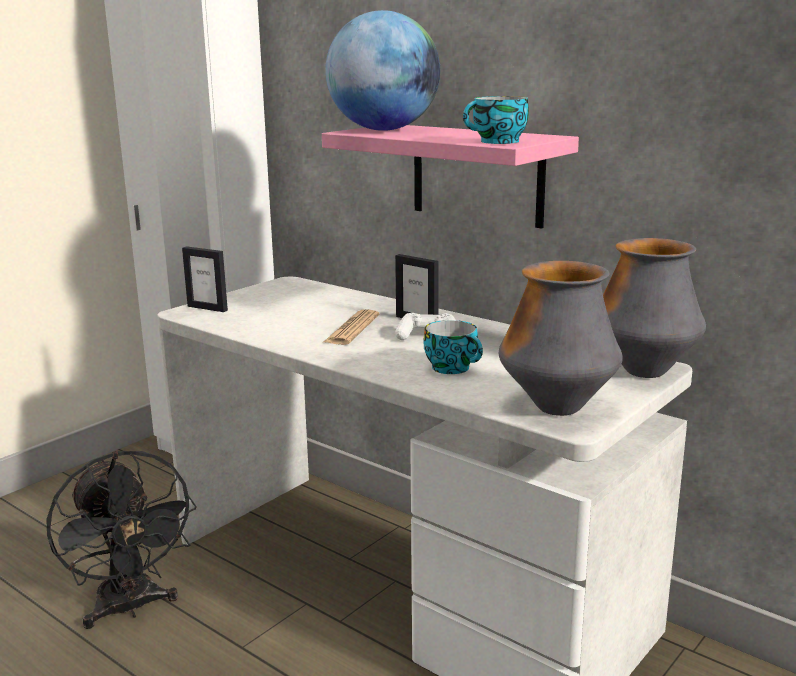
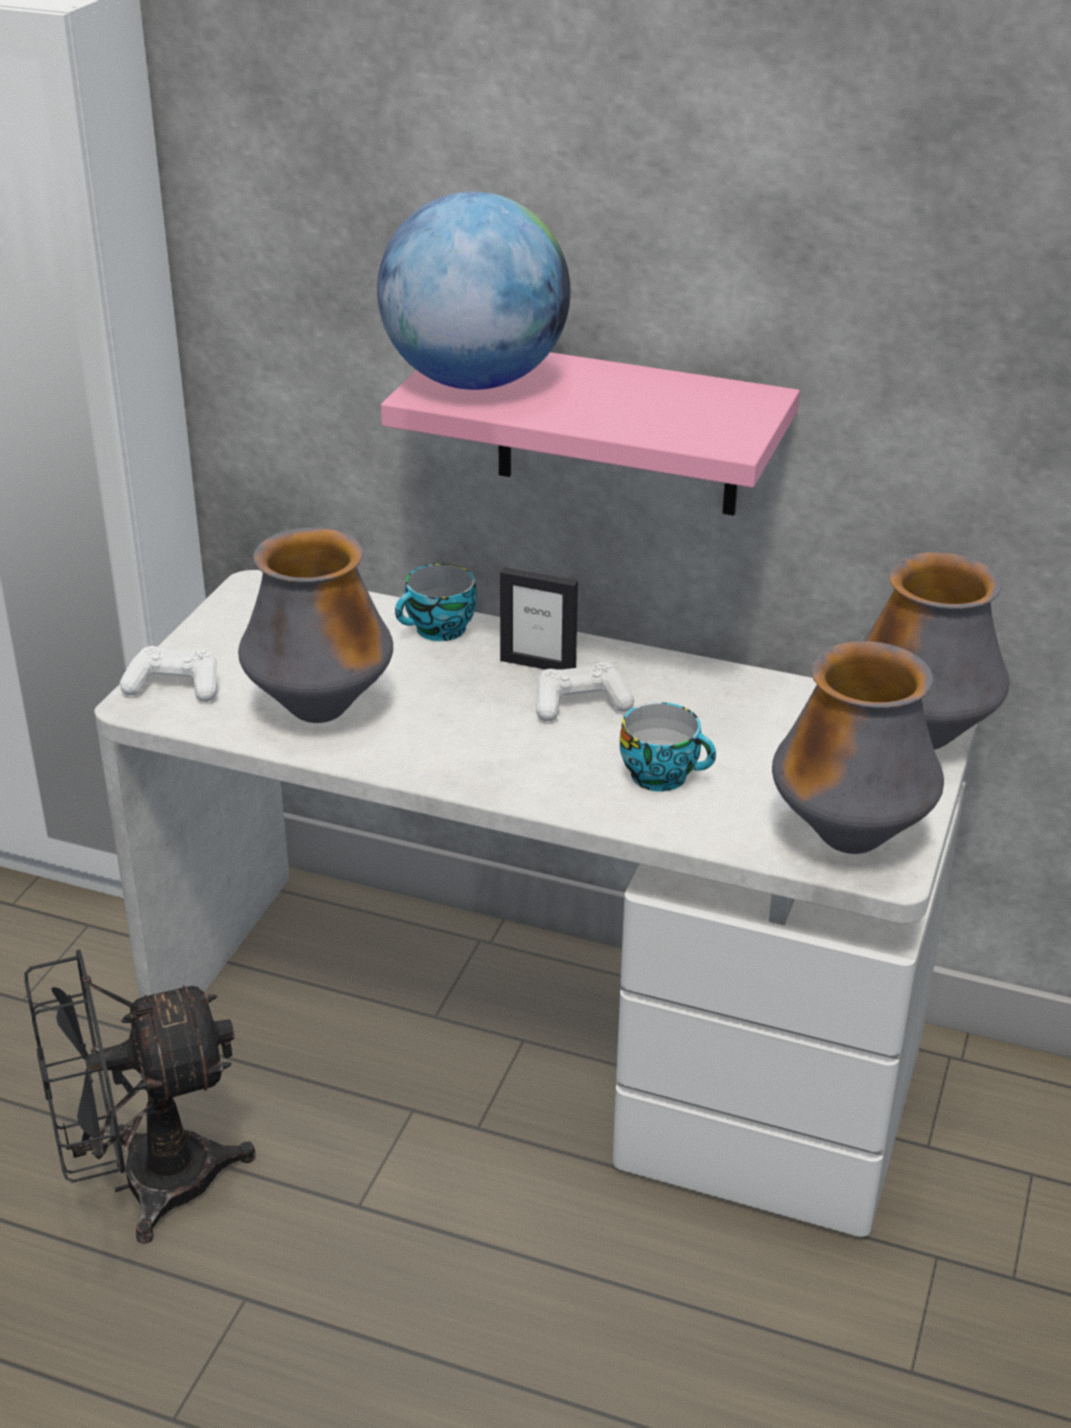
camera: 20 degrees left, 15 degrees up
black fan [46,451,197,629] -> black fan turned 120 degrees clockwise [25,949,256,1244]
picture frame [182,246,228,312] -> white game controller [120,646,217,702]
newspaper [324,309,379,345] -> none
cup [463,96,529,144] -> cup moved to [395,564,477,641]
none -> vase [238,528,393,723]

